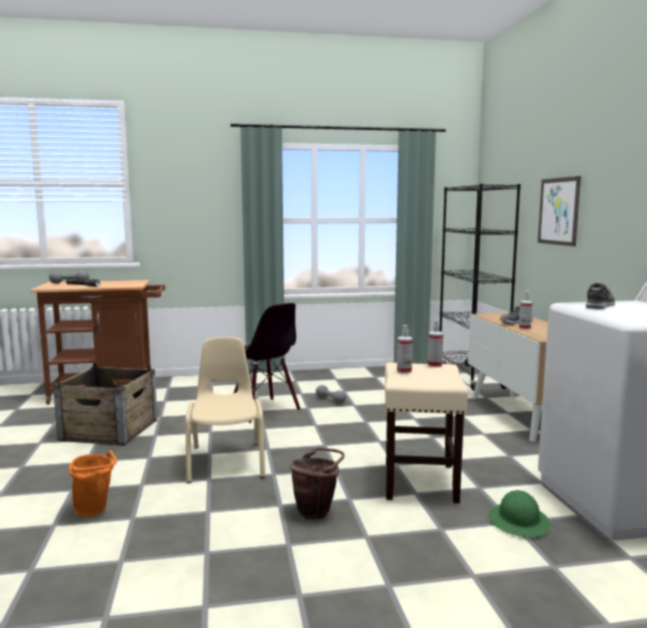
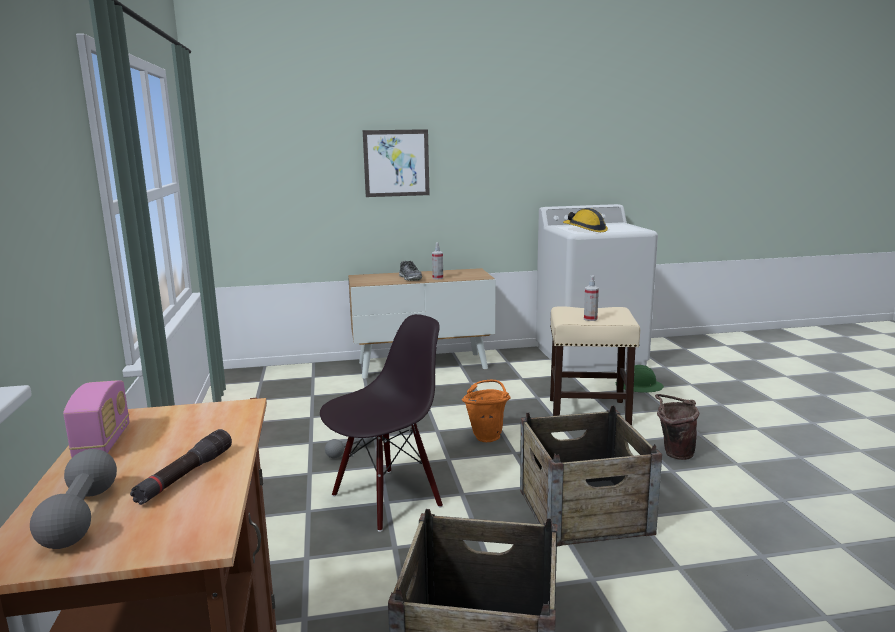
camera: 90 degrees left, 5 degrees up
orange bucket [69,450,117,517] -> orange bucket moved to [462,380,510,442]
beige chair [185,337,265,483] -> crate [520,406,662,546]
spray bottle [428,320,443,367] -> none
black bookcase [439,184,521,390] -> none
shoe [585,283,615,310] -> hard hat [563,208,608,232]
none -> radio [63,380,130,457]

